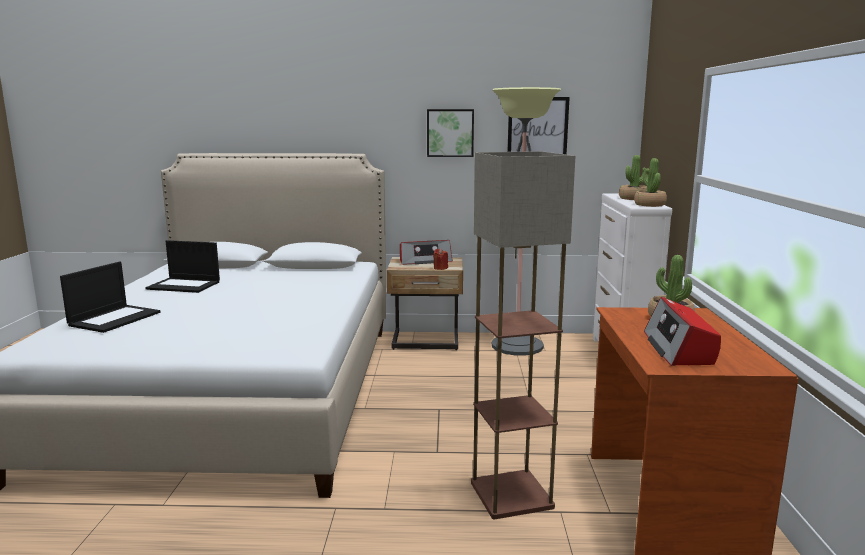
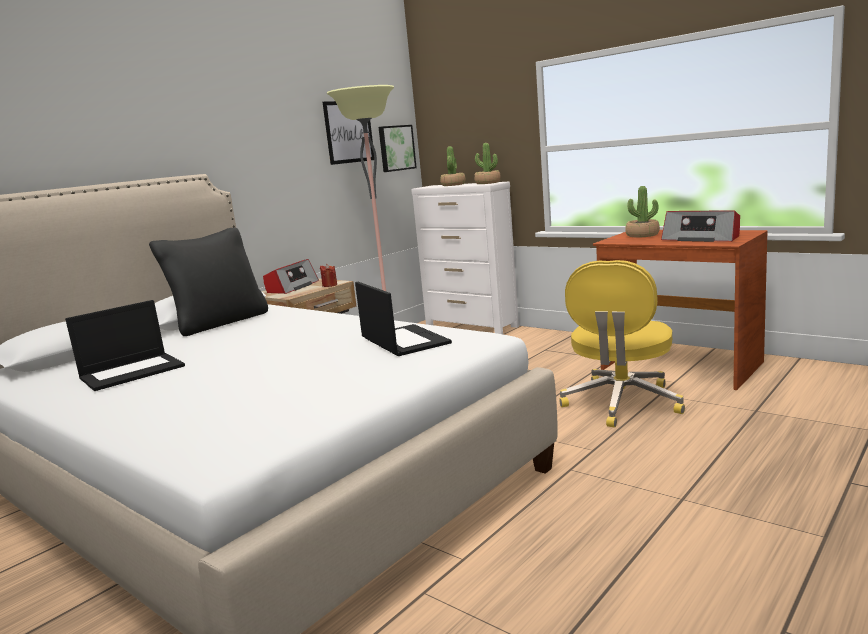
camera: 50 degrees left, 0 degrees up
laptop [60,262,160,333] -> laptop moved to [355,282,452,356]
picture [427,109,474,157] -> picture moved to [379,125,417,172]
floor lamp [471,151,575,519] -> yellow office chair [559,260,685,428]
none -> black pillow [149,227,268,336]

